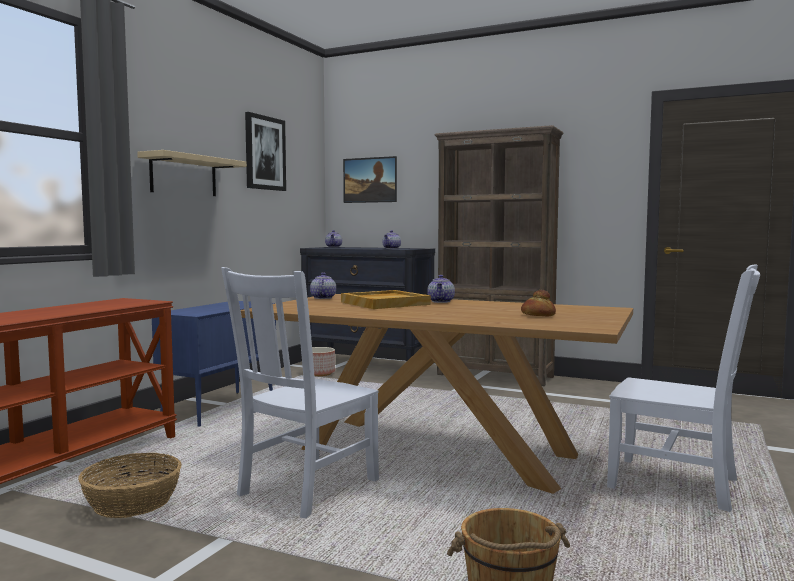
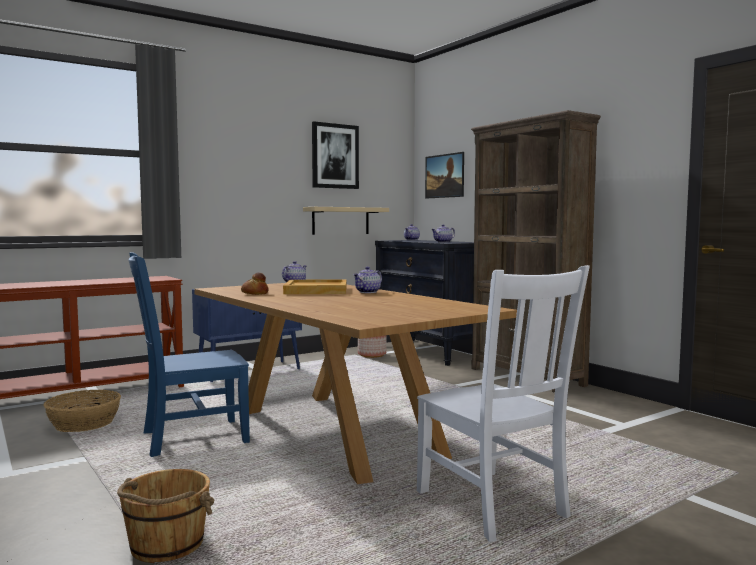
camera: 30 degrees right, 0 degrees up
beige shelf [137,150,247,196] -> beige shelf moved to [303,207,389,235]
white chair [221,267,379,518] -> blue chair [128,252,250,457]
bread [521,289,556,316] -> bread moved to [241,272,269,295]

